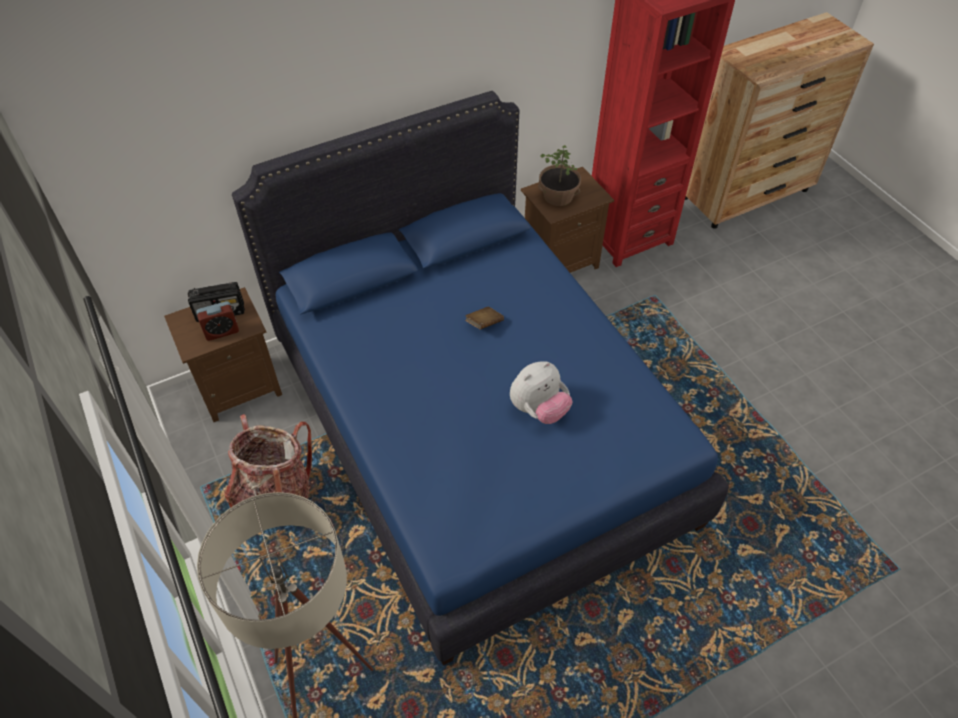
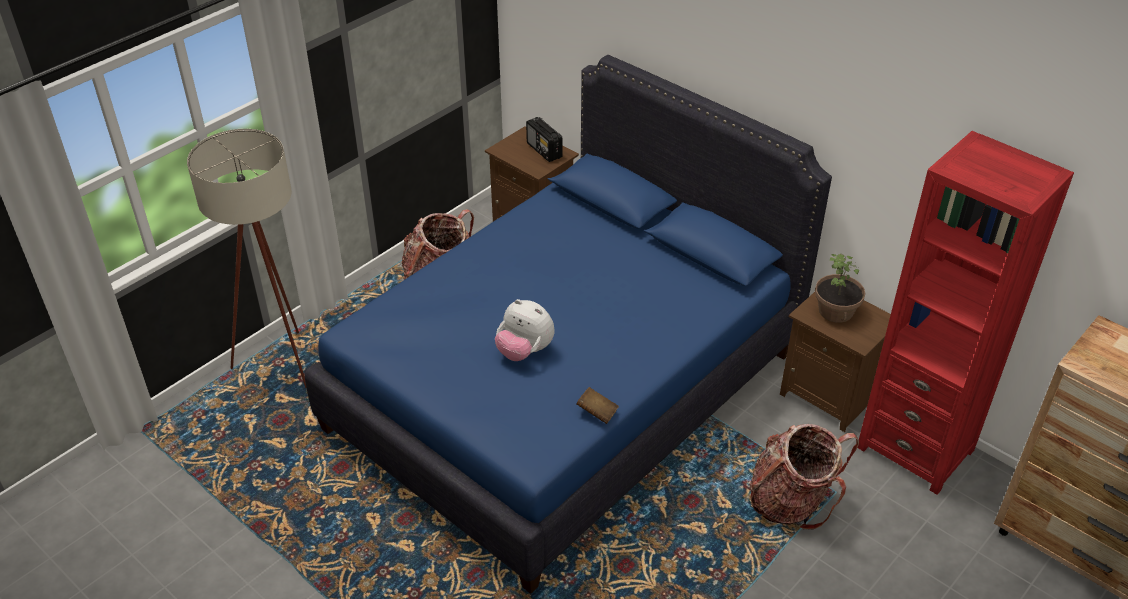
camera: 70 degrees right, 10 degrees down
alarm clock [196,301,239,341] -> none
brown book [465,307,504,330] -> brown book moved to [576,387,619,424]
none -> backpack [750,424,859,530]

